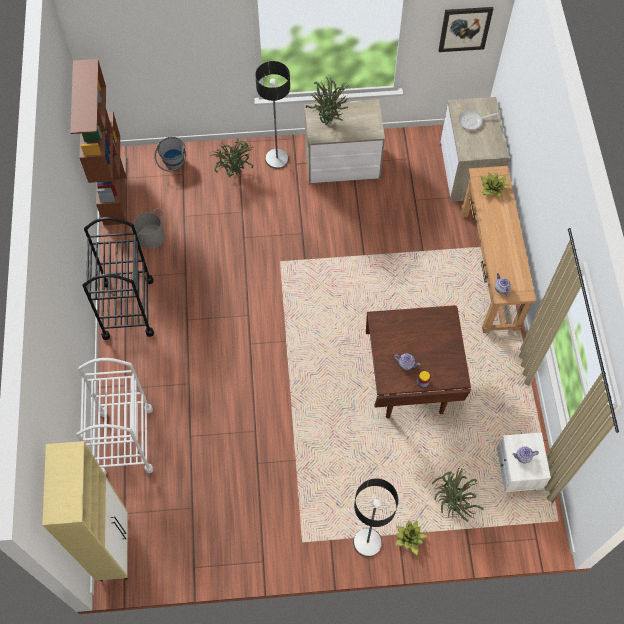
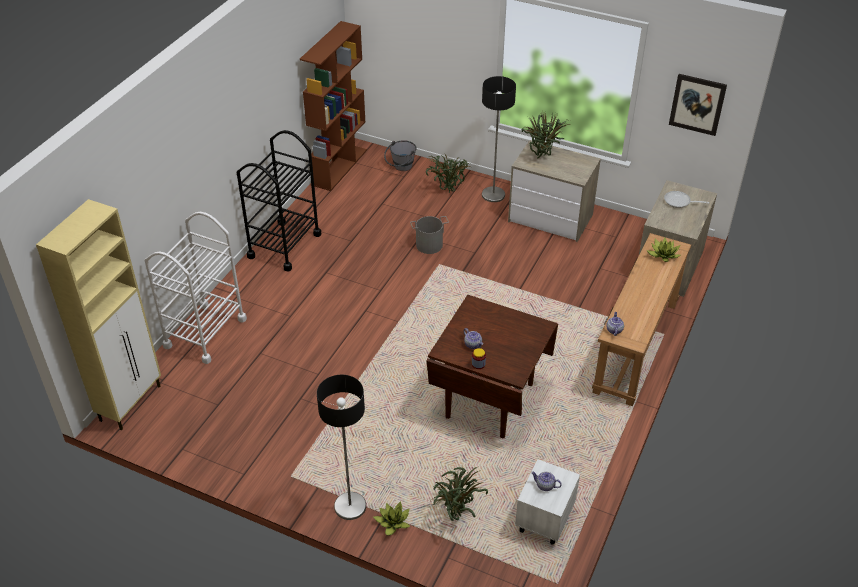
camera: 30 degrees right, 20 degrees down
grey bucket [130,208,165,249] -> grey bucket moved to [410,216,449,254]

